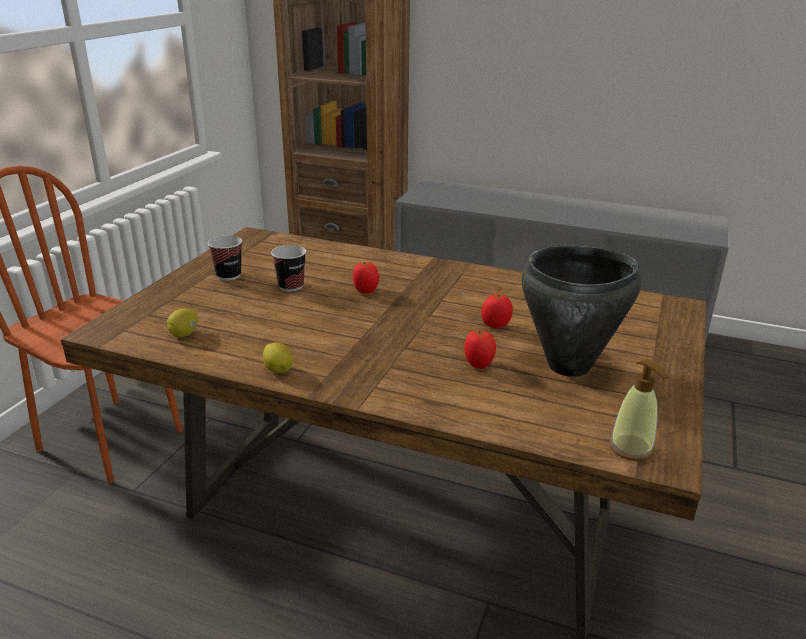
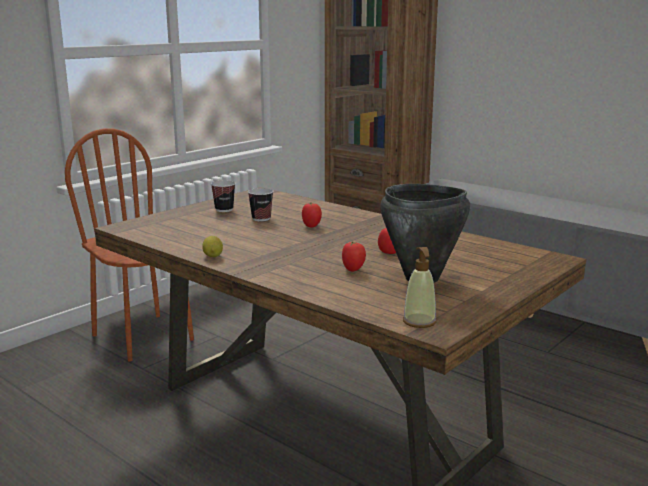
camera: 20 degrees right, 10 degrees down
lemon [167,309,198,337] -> none

